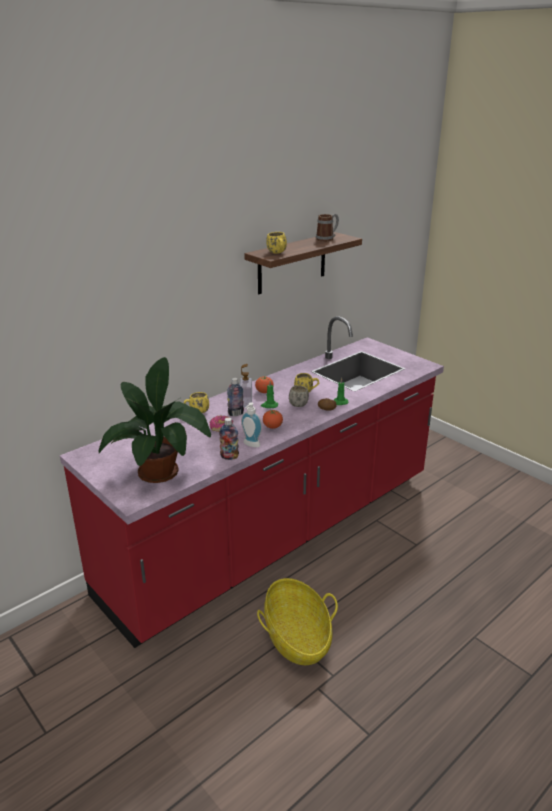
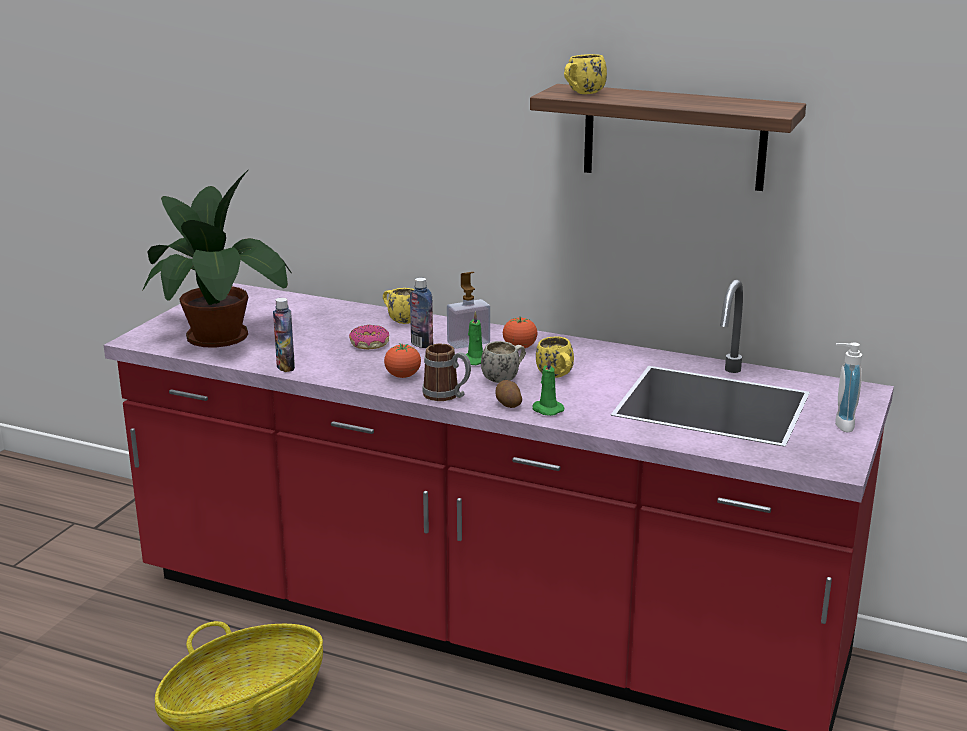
camera: 65 degrees right, 5 degrees down
soap dispenser [241,403,262,448] -> soap dispenser moved to [835,343,862,433]
mug [316,214,339,242] -> mug moved to [422,344,471,401]

